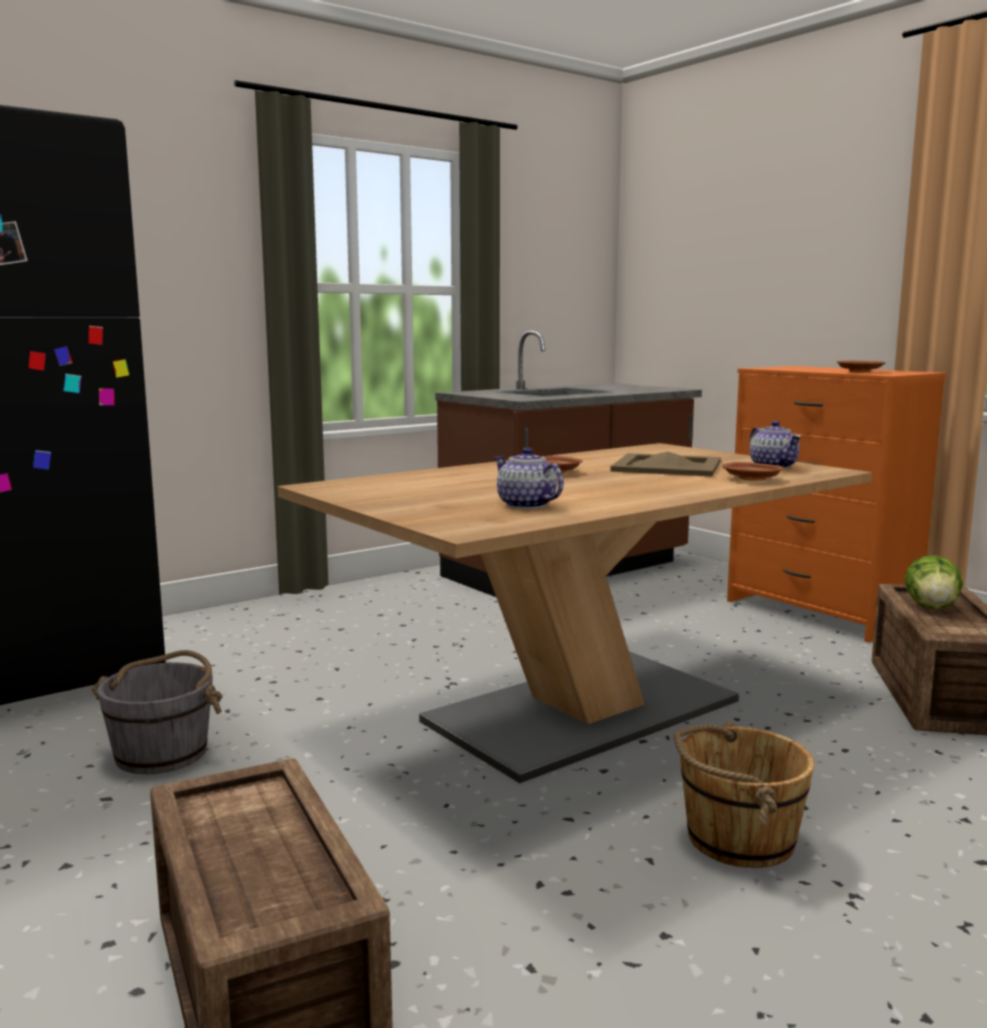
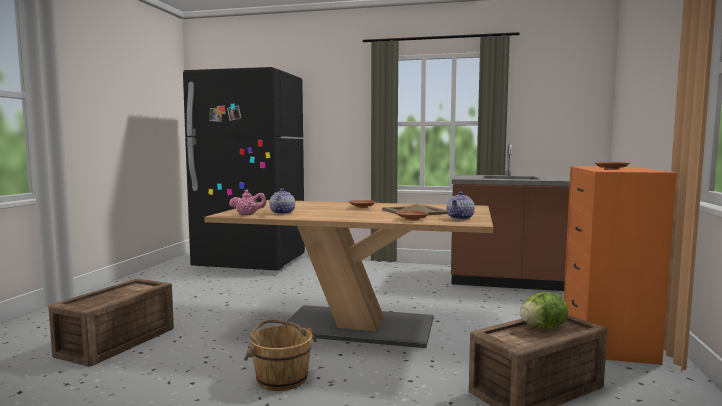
camera: 50 degrees right, 5 degrees down
grey bucket [92,650,223,774] -> none
none -> pink teapot [229,189,266,215]

